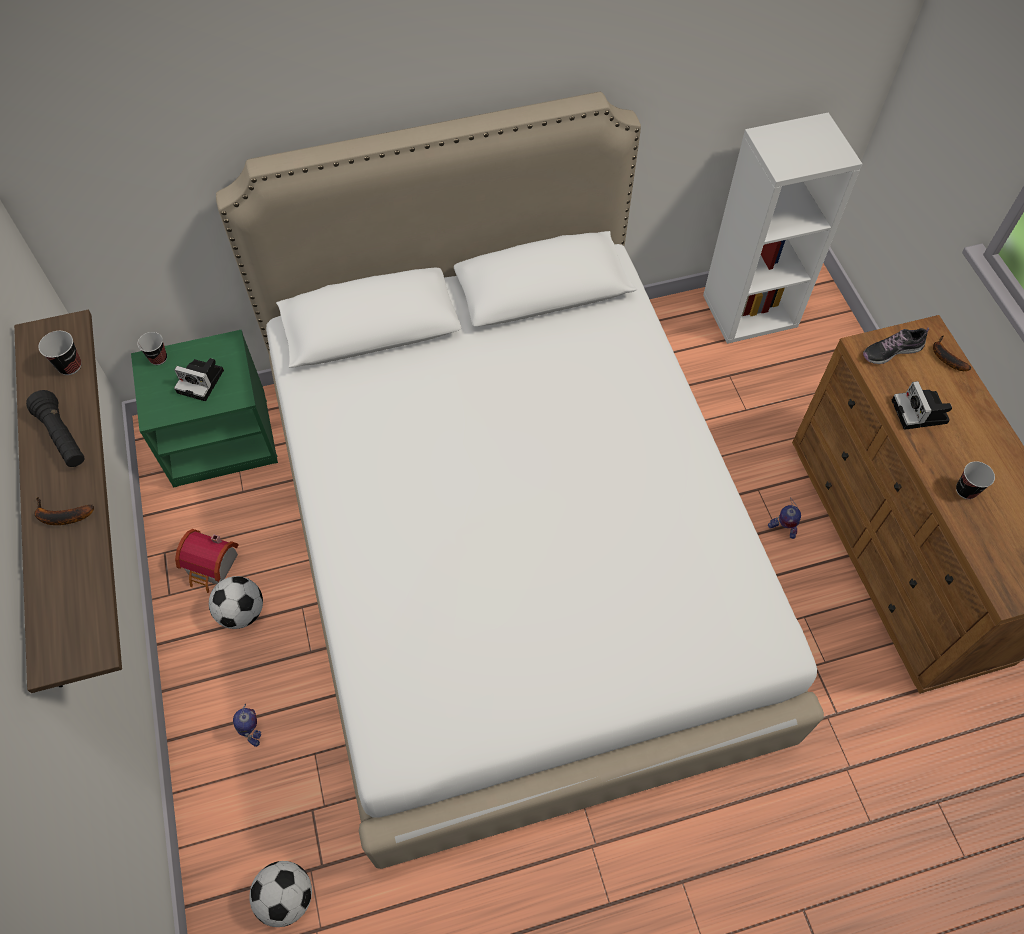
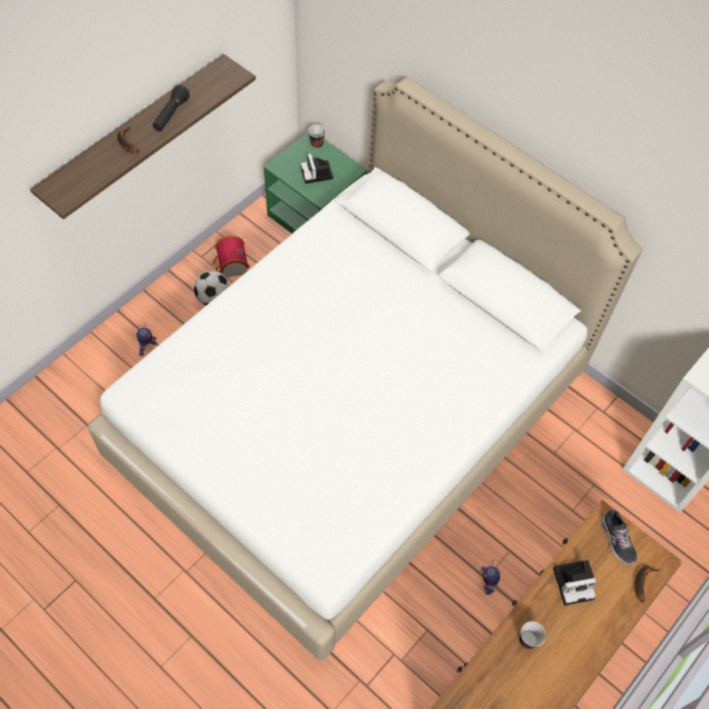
camera: 55 degrees right, 0 degrees up
cup [39,331,81,375] -> none
football [250,861,312,927] -> none
shoe [863,328,929,364] -> shoe turned 150 degrees counterclockwise [601,508,637,565]
camera [891,381,952,430] -> camera turned 150 degrees counterclockwise [553,560,597,605]

